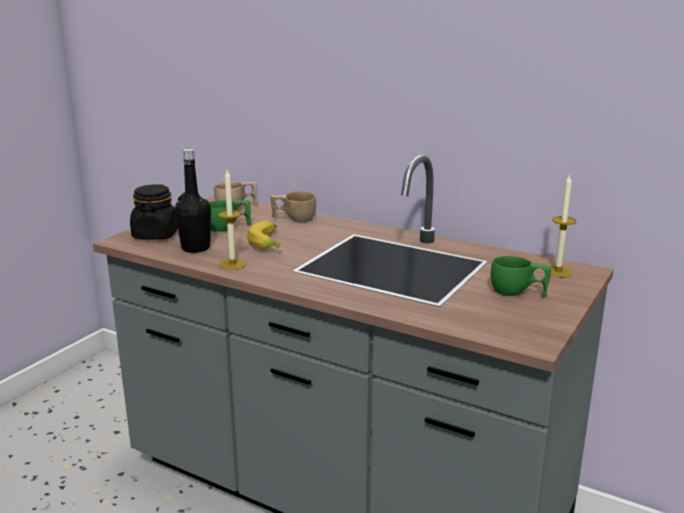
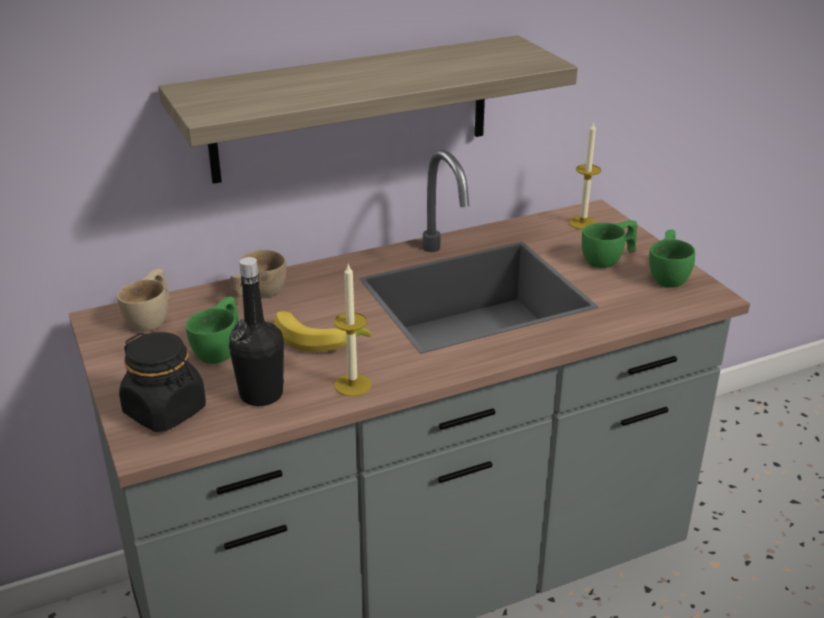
camera: 55 degrees left, 10 degrees up
none -> shelf [158,35,578,184]
none -> green cup [649,230,695,288]

